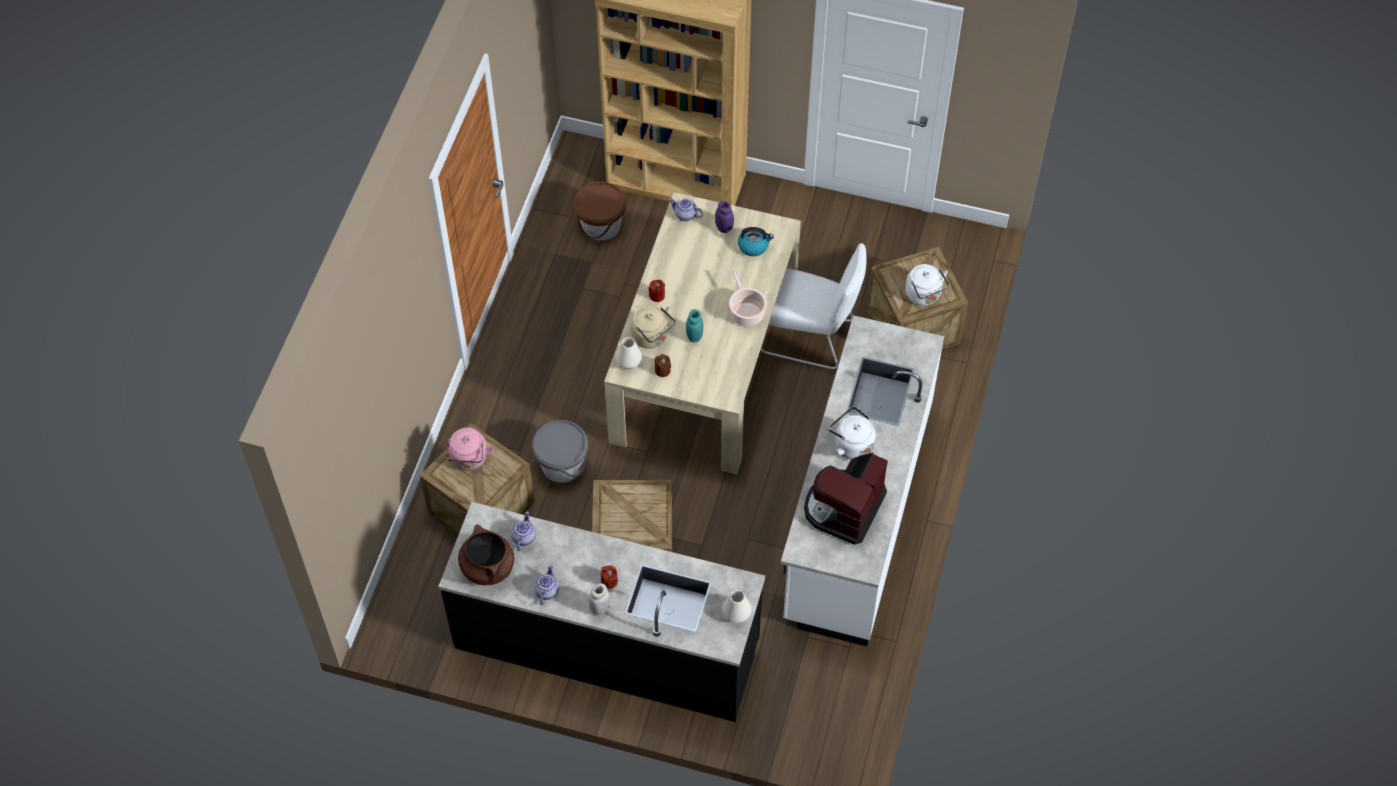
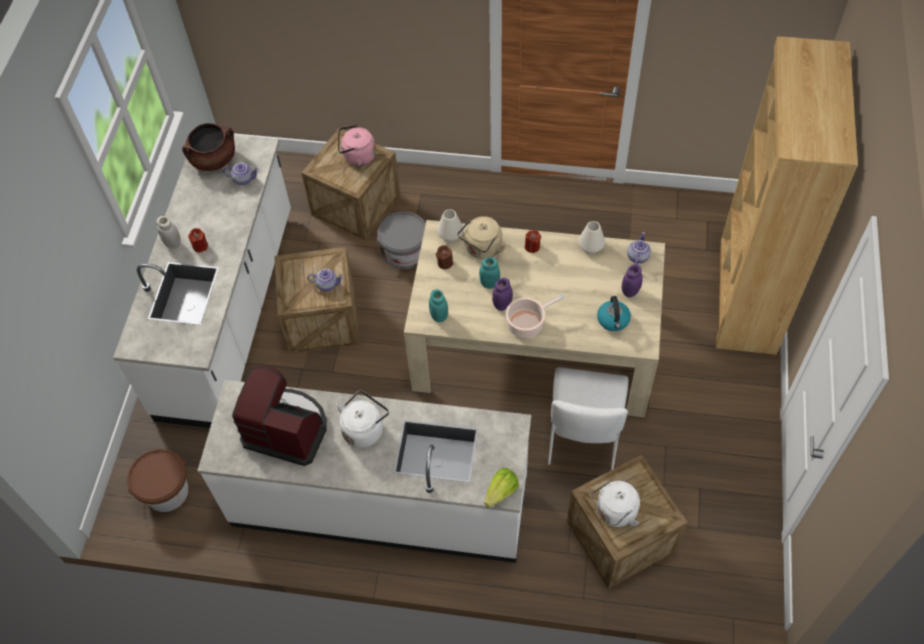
camera: 85 degrees right, 0 degrees up
black counter [438,502,765,722] -> white counter [113,135,291,428]
teapot [534,565,559,605] -> teapot moved to [307,269,344,291]
brown bucket [574,181,626,241] -> brown bucket moved to [127,449,189,512]
white vase [722,590,752,623] -> white vase moved to [578,221,605,254]
none -> turquoise jar [429,289,448,322]
none -> lettuce [484,468,519,508]
none -> purple jar [492,278,513,311]

